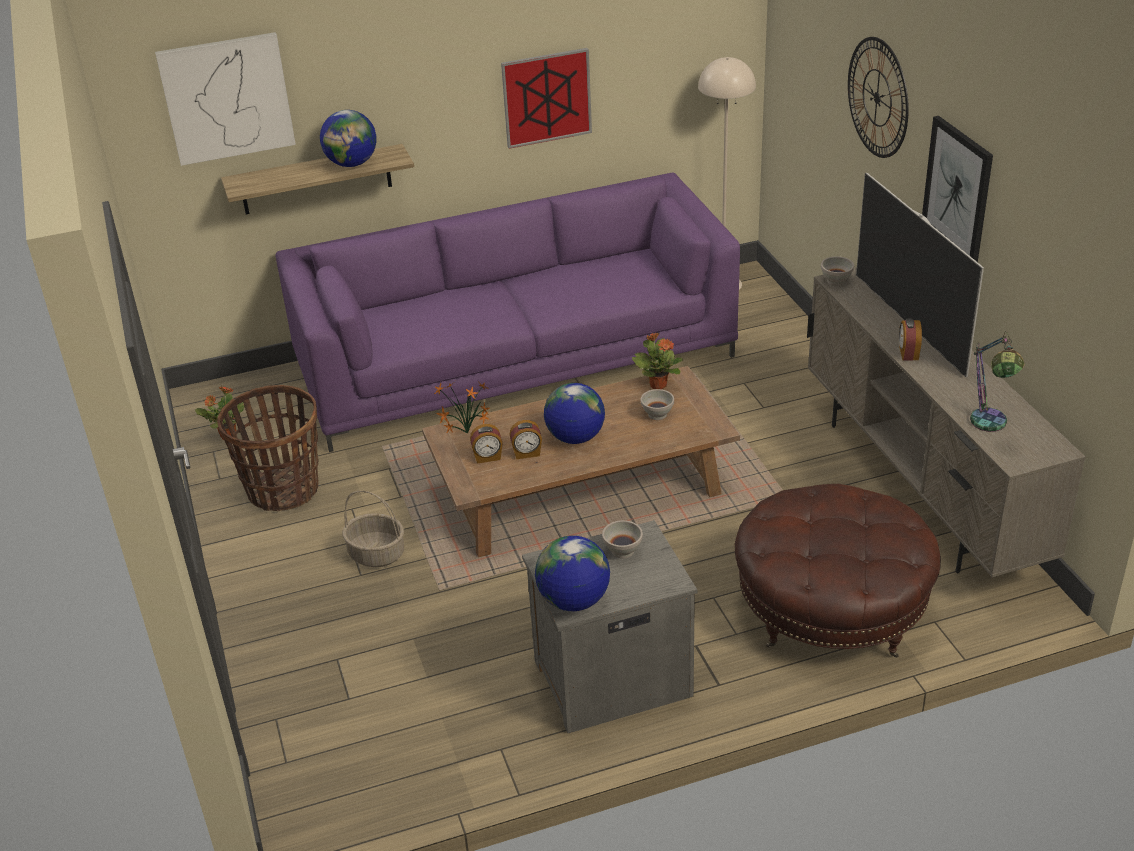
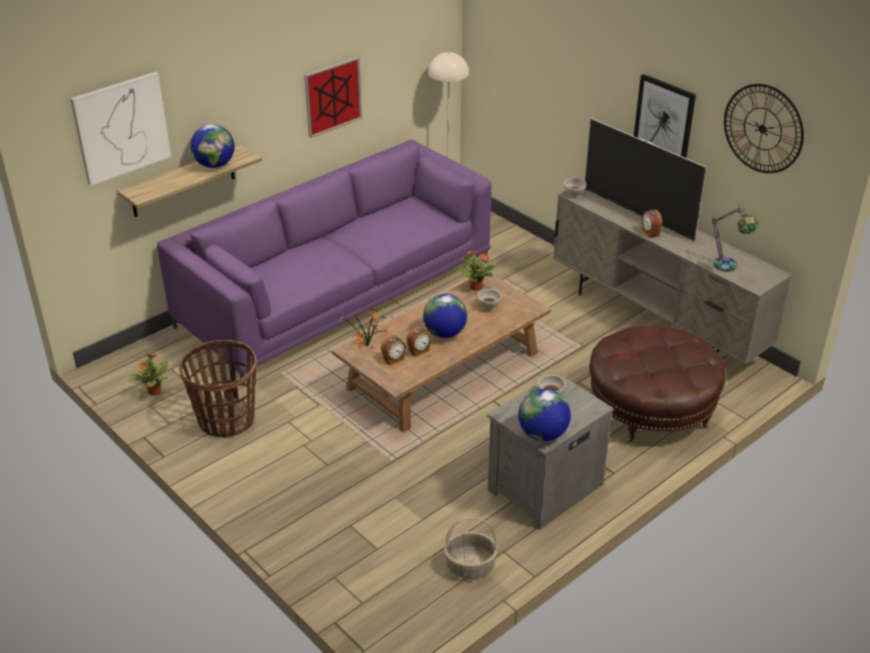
camera: 25 degrees left, 0 degrees up
basket [342,491,404,567] -> basket moved to [444,518,498,579]
wall clock [848,37,909,158] -> wall clock moved to [724,84,804,173]

